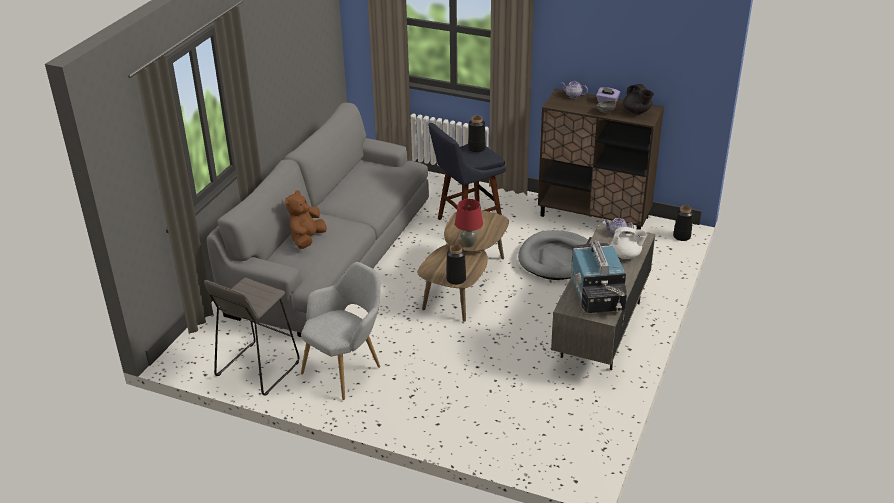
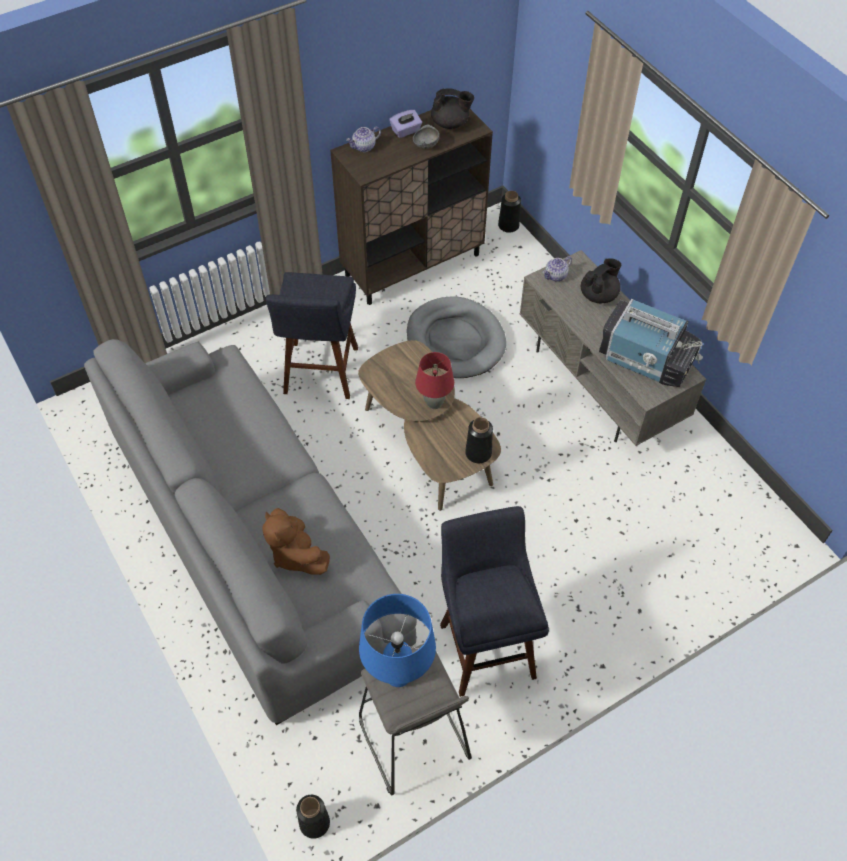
camera: 55 degrees left, 20 degrees up
grey armchair [301,262,380,400] -> blue stool [440,506,549,697]
black vase [468,115,486,153] -> black vase moved to [296,795,330,839]
white teapot [610,227,647,259] -> black teapot [581,258,621,303]
none -> blue table lamp [359,594,436,687]

